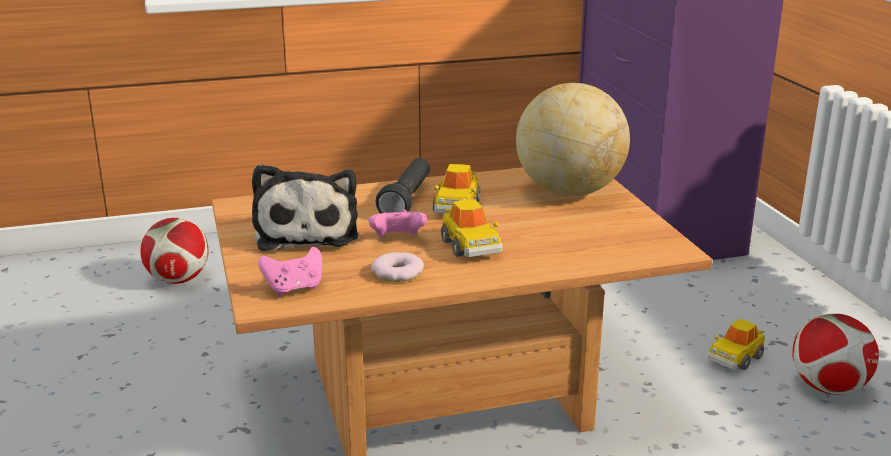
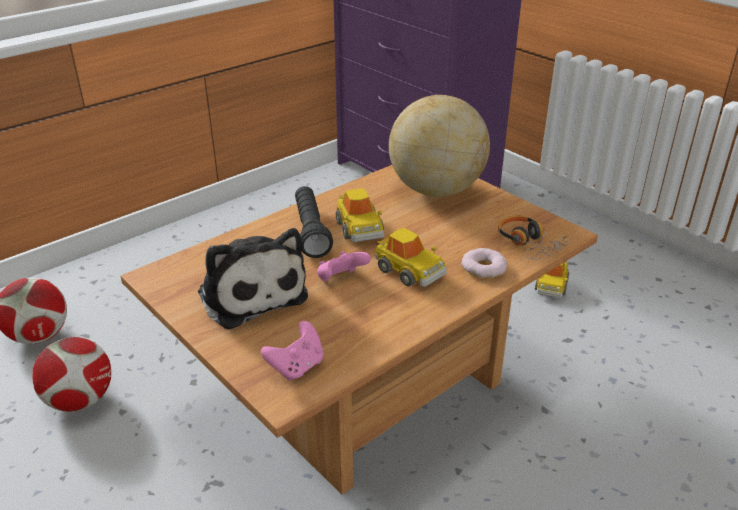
camera: 25 degrees left, 10 degrees up
donut [371,252,424,282] -> donut moved to [462,248,507,278]
football [792,314,879,394] -> football moved to [32,337,111,412]
none -> headphones [498,216,568,260]

